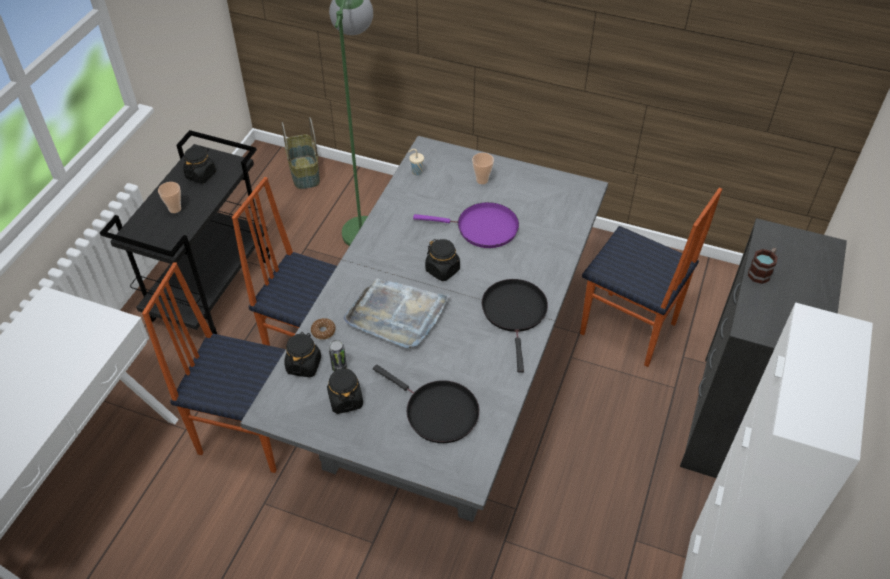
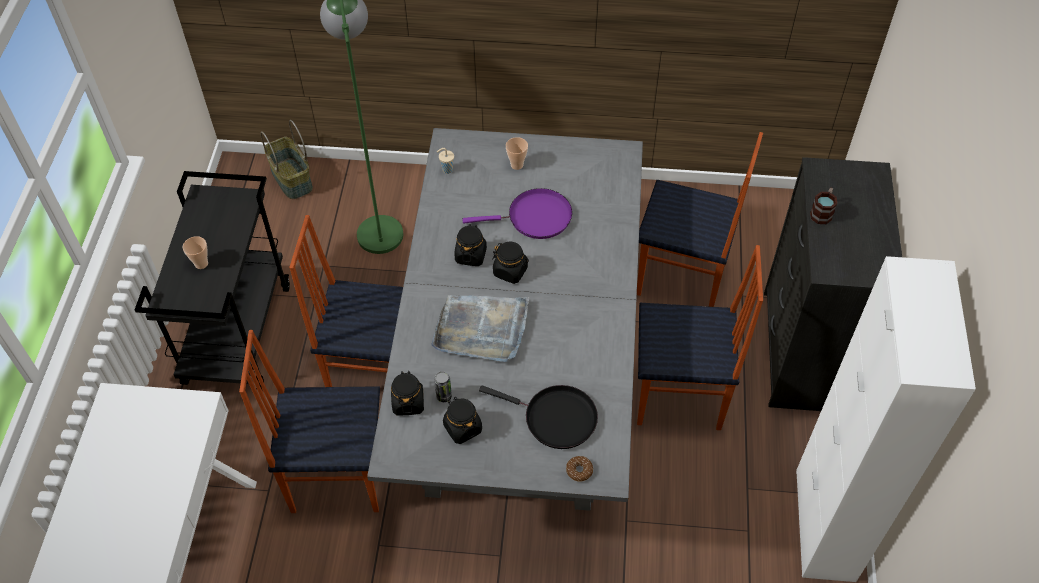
camera: 15 degrees left, 5 degrees up
black jar [183,146,216,184] -> black jar moved to [454,224,487,266]
donut [311,318,336,340] -> donut moved to [566,456,593,482]
black frying pan [482,279,548,373] -> none
none -> chair [637,245,763,430]

